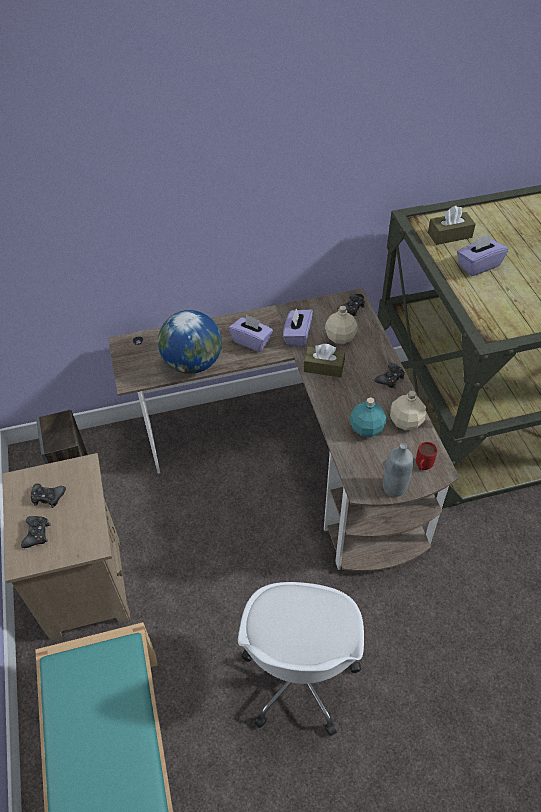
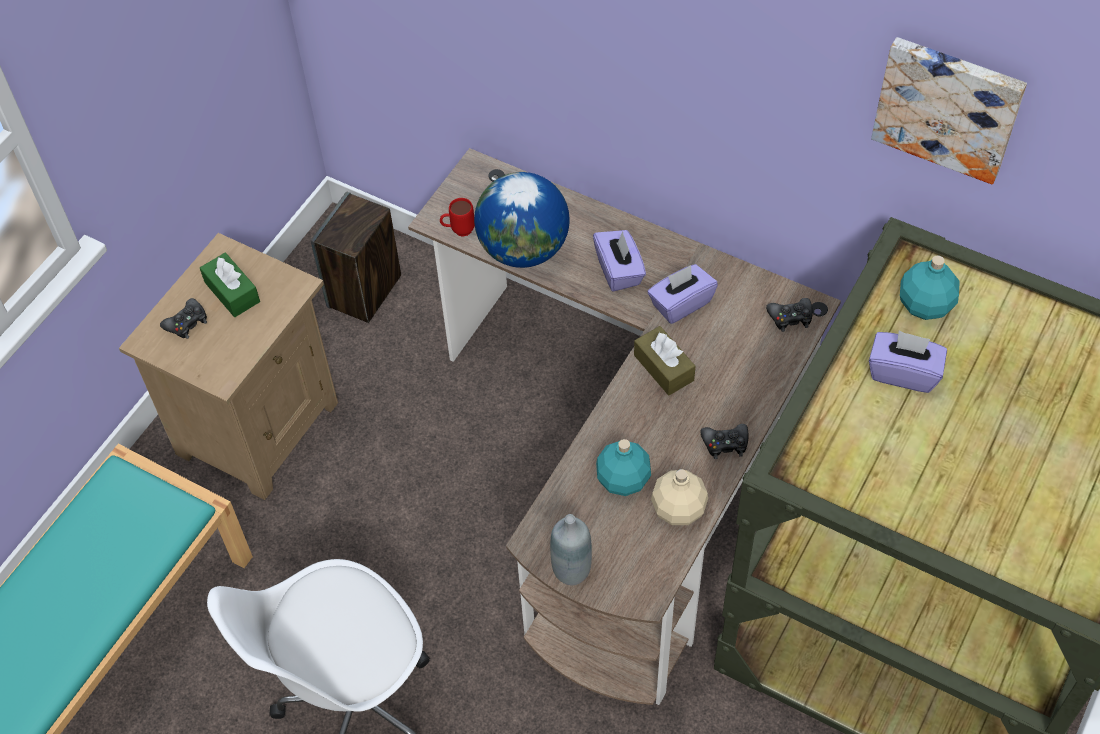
camera: 45 degrees right, 5 degrees up
black game controller [31,483,66,508] -> green tissue box [200,253,260,317]
beige bottle [325,306,358,344] -> none
red mug [416,442,437,470] -> red mug moved to [440,198,475,237]
brown tissue box [428,206,476,245] -> turquoise bottle [900,255,960,320]
none -> picture [871,37,1027,185]

